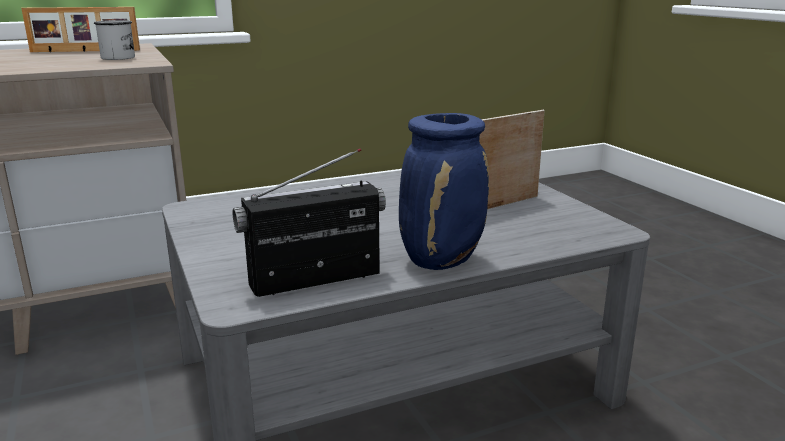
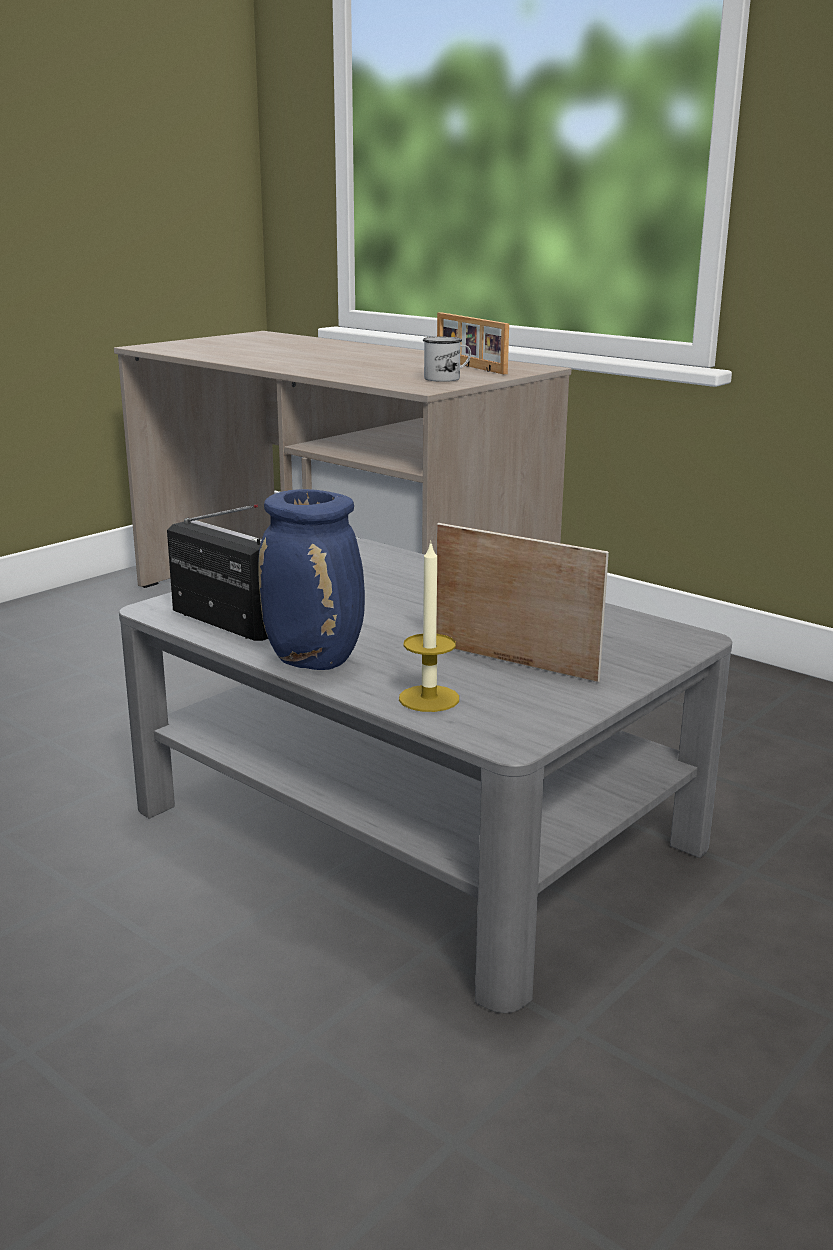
camera: 65 degrees right, 0 degrees up
none -> candle [399,540,459,712]

